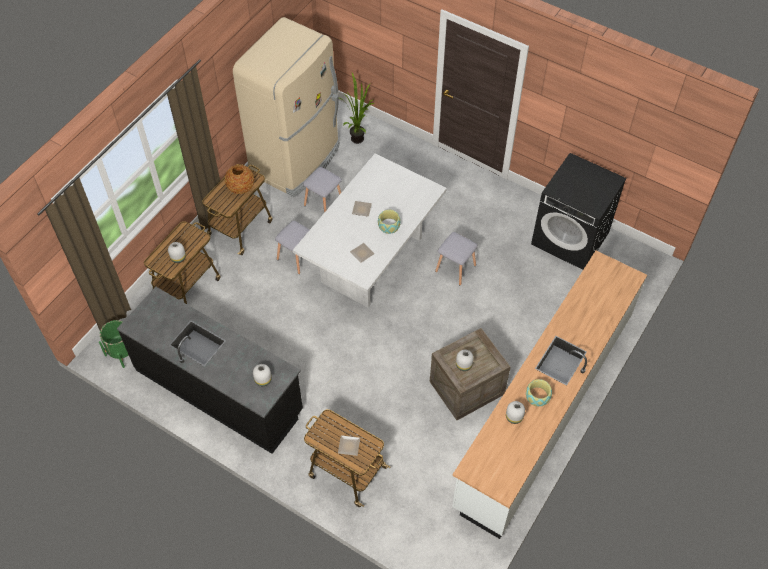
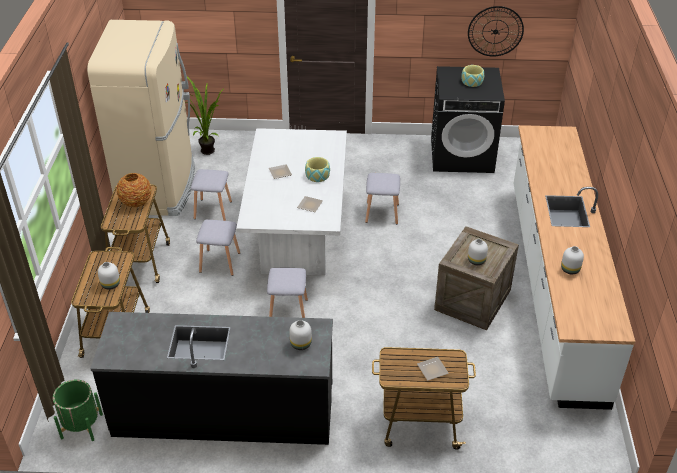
camera: 30 degrees left, 15 degrees down
bowl [526,379,552,406] -> bowl moved to [461,65,484,87]
none -> grey stool [267,268,308,318]
none -> wall clock [468,6,524,57]

